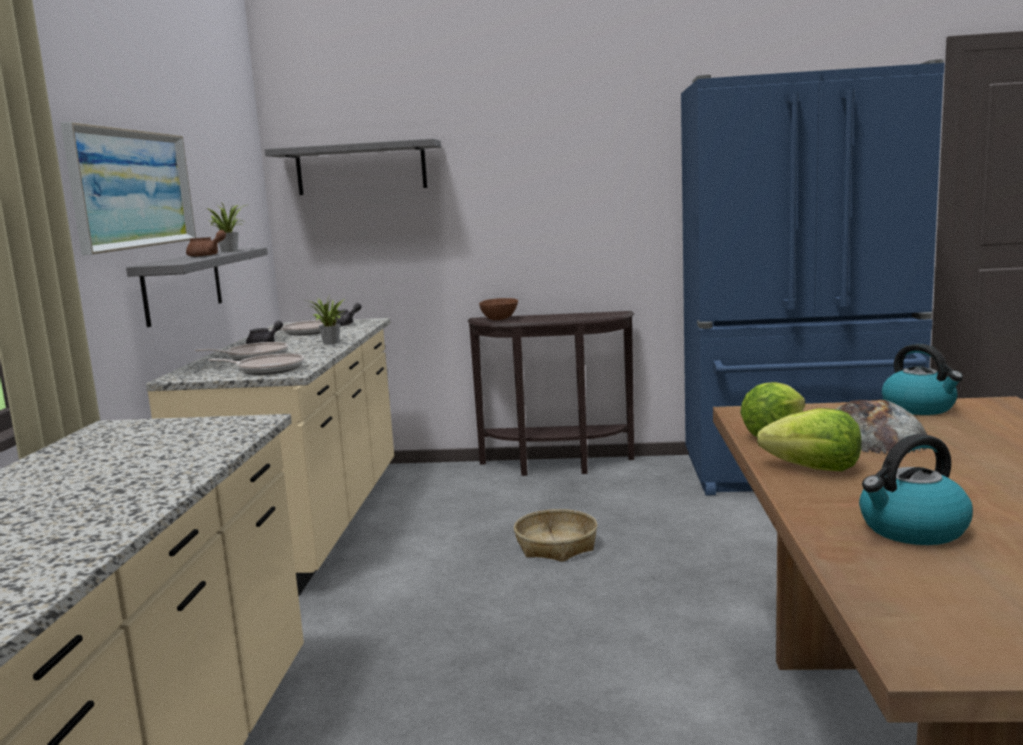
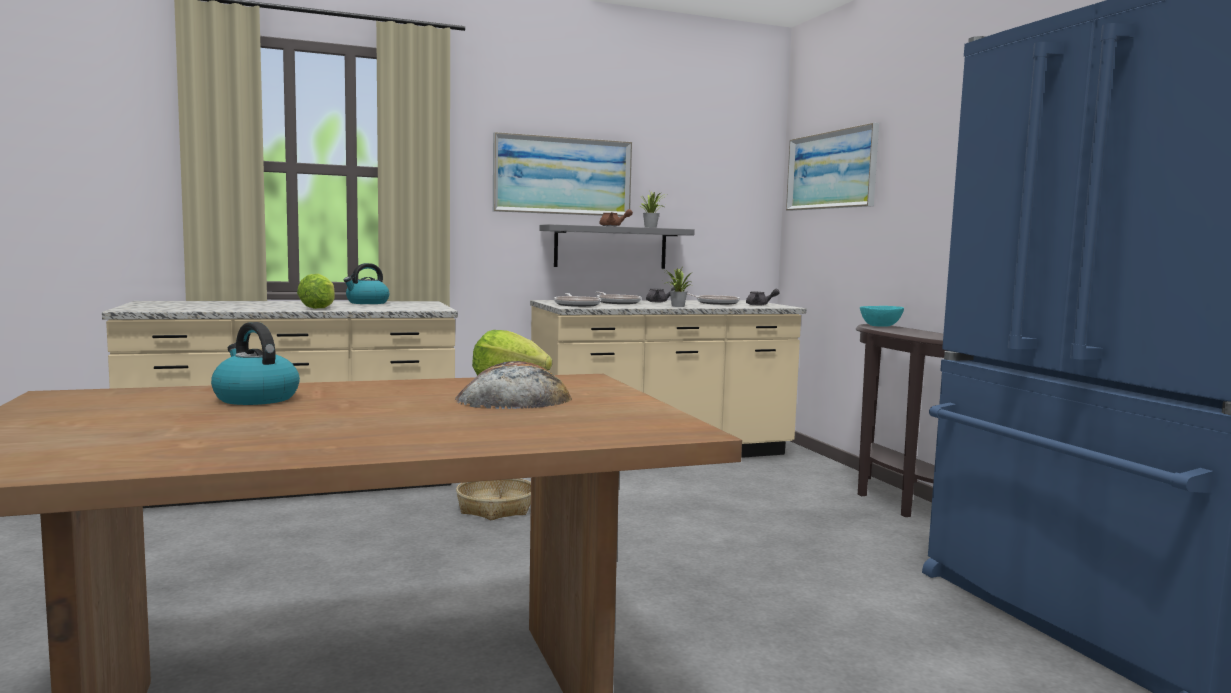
camera: 65 degrees right, 5 degrees down
grey shelf [265,139,441,195] -> picture [786,123,879,211]
brown bowl [479,298,518,320] -> turquoise bowl [860,306,904,327]
basket [514,509,597,562] -> basket moved to [456,478,531,520]
lettuce [757,408,861,471] -> lettuce moved to [297,274,335,309]
kettle [882,344,963,415] -> kettle moved to [344,263,389,304]

